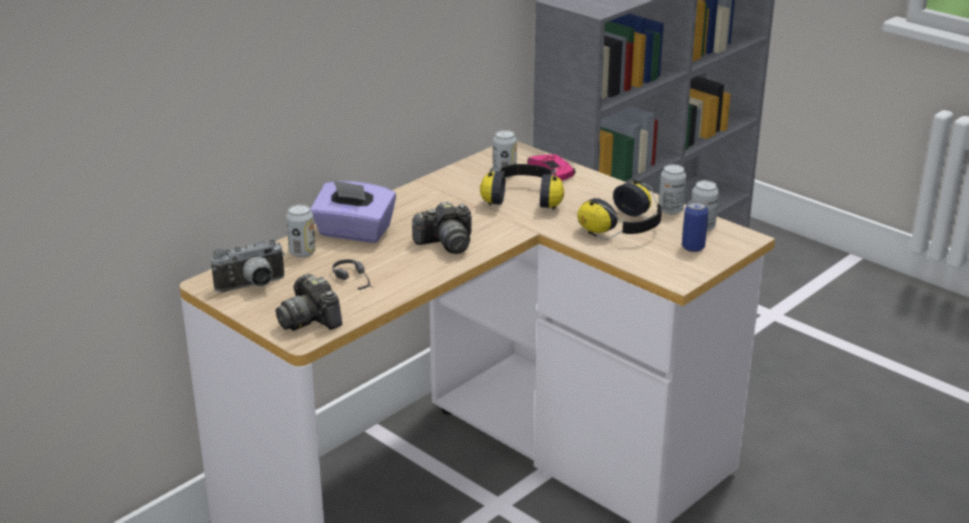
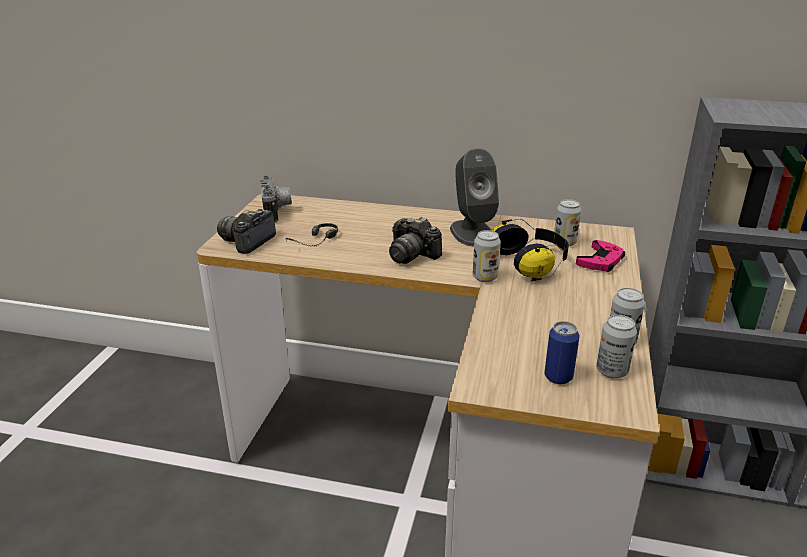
camera: 60 degrees right, 0 degrees up
camera [211,239,285,292] -> camera turned 135 degrees counterclockwise [260,176,292,223]
can [286,204,316,258] -> can moved to [473,230,501,282]
purple tissue box [310,180,396,243] -> none
headphones [577,179,662,240] -> none
none -> grey speaker [450,148,499,246]

